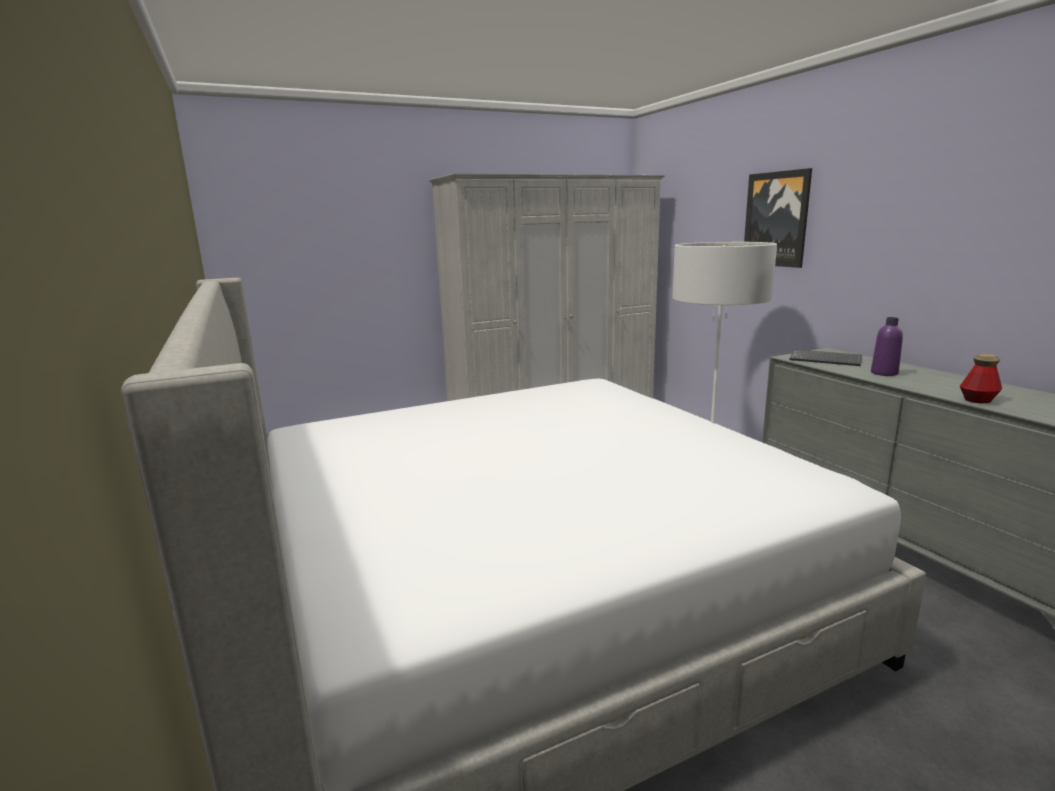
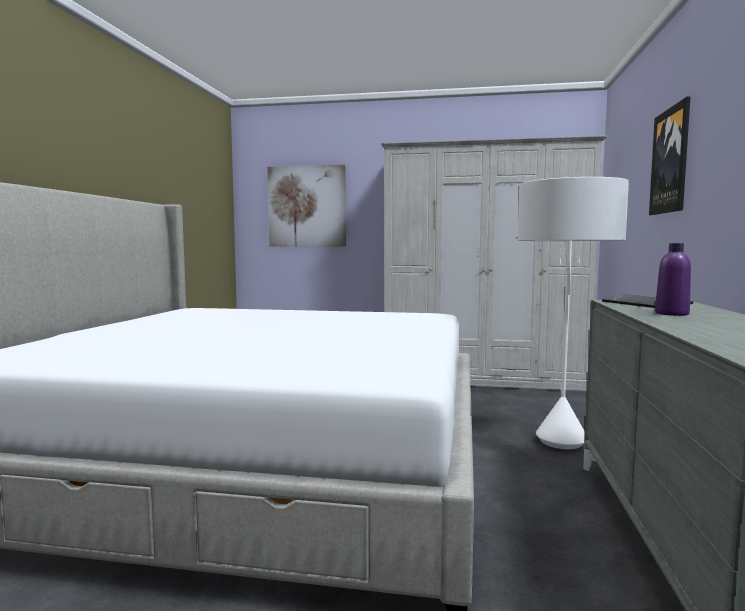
camera: 35 degrees right, 10 degrees down
bottle [960,354,1002,403] -> none
none -> picture [267,165,346,247]

